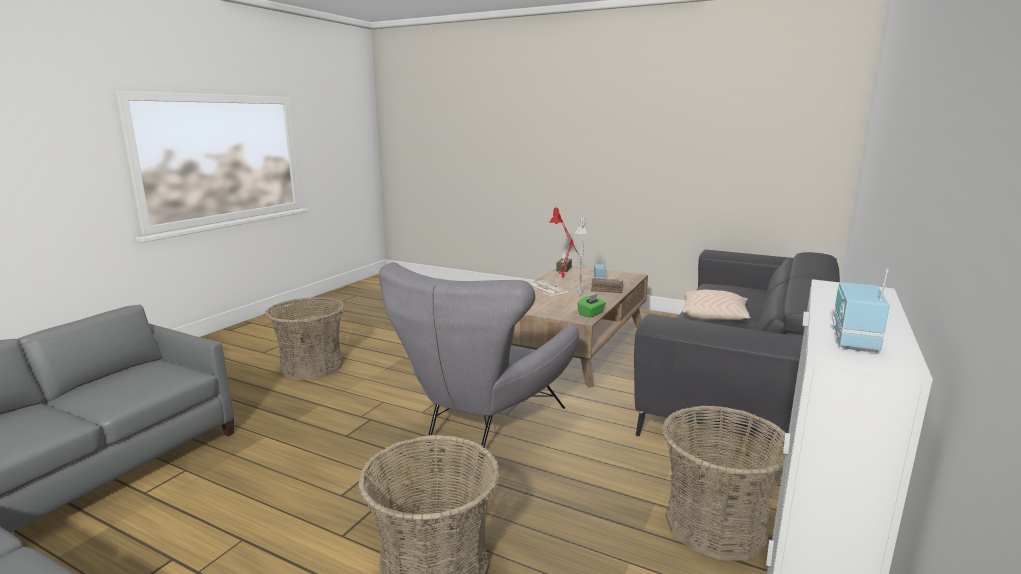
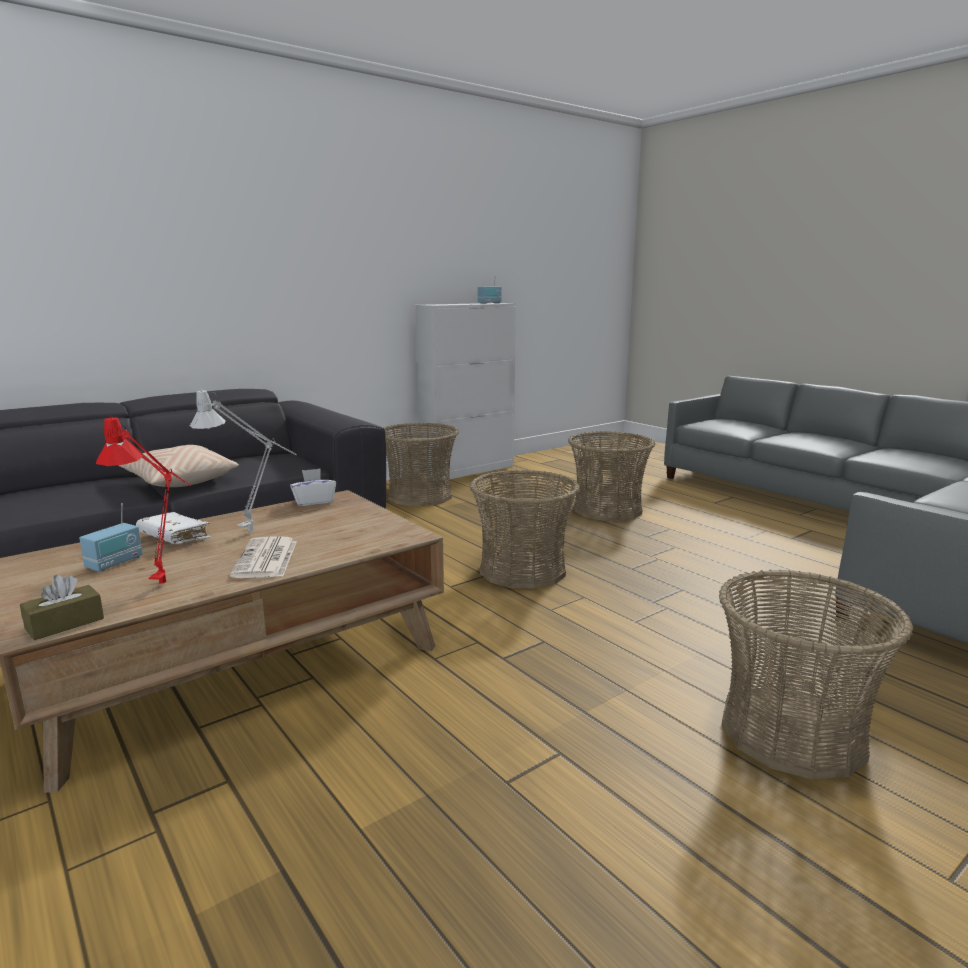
camera: 155 degrees left, 0 degrees up
grey armchair [379,262,579,460] -> basket [470,469,580,589]
green tissue box [577,294,606,318] -> white tissue box [290,468,336,506]
brown book [591,278,623,293] -> white book [136,512,211,544]

